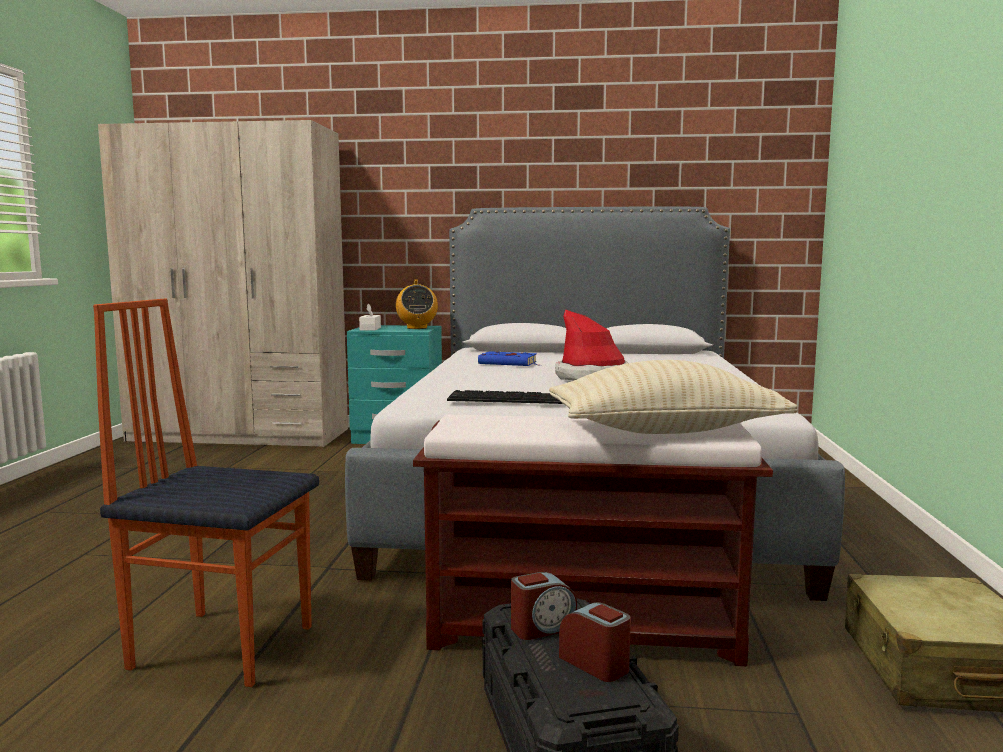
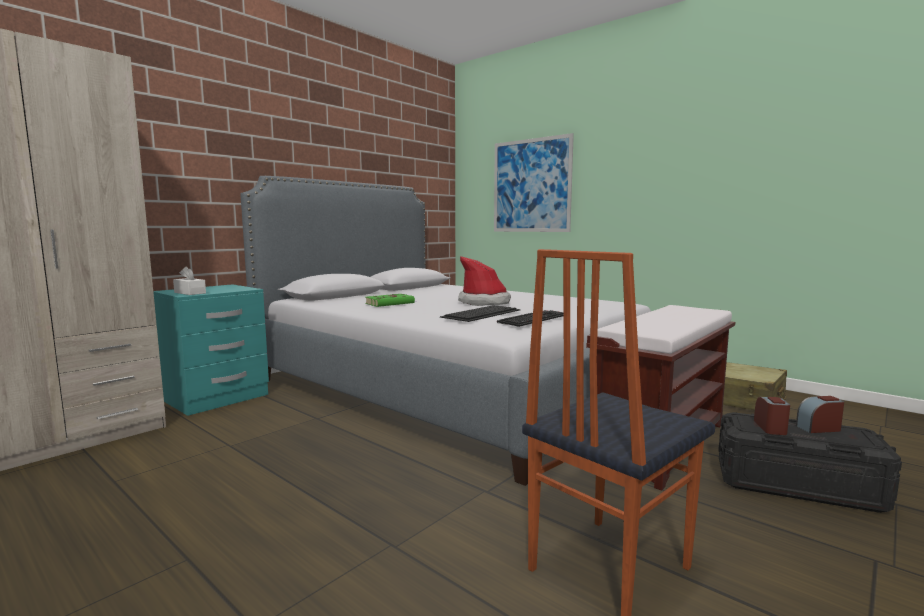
camera: 55 degrees left, 0 degrees up
radio [396,280,438,329] -> none
blue book [478,351,541,366] -> green book [365,294,415,307]
beige pillow [549,360,798,434] -> none
none -> keyboard [440,305,521,322]
none -> picture [494,133,574,232]

